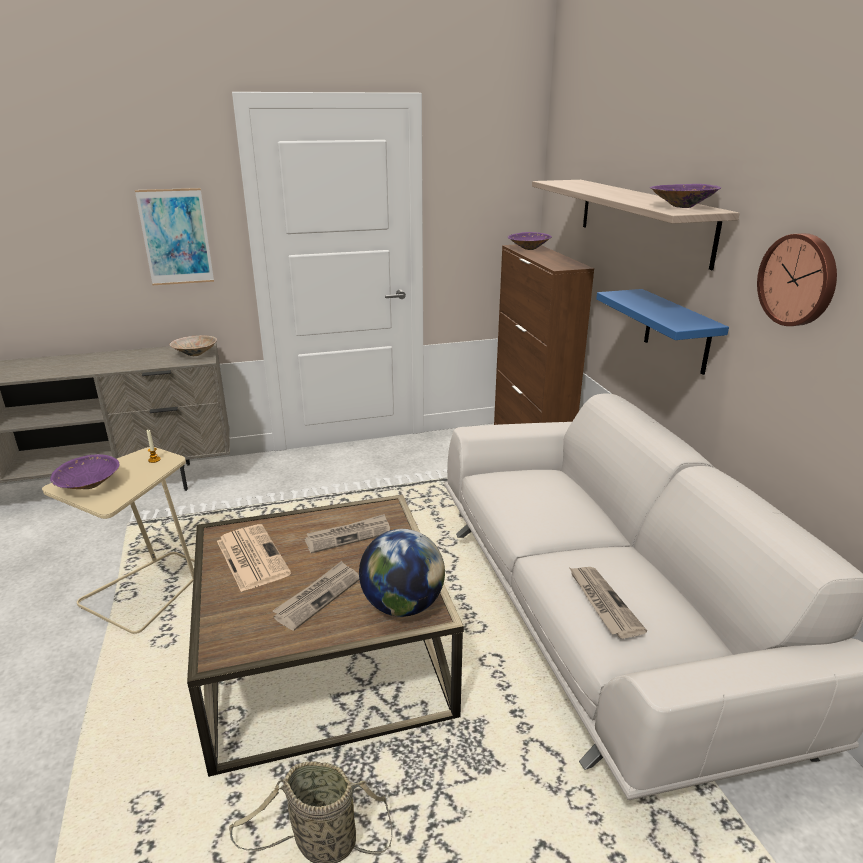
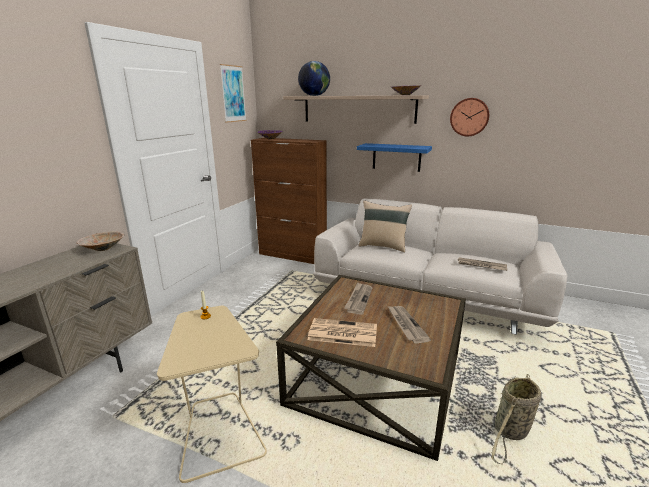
camera: 50 degrees left, 5 degrees down
purple bowl [50,454,120,489] -> none
picture [135,188,214,285] -> picture moved to [220,64,247,123]
globe [359,529,445,617] -> globe moved to [298,61,330,96]
none -> beige pillow [358,200,412,252]

